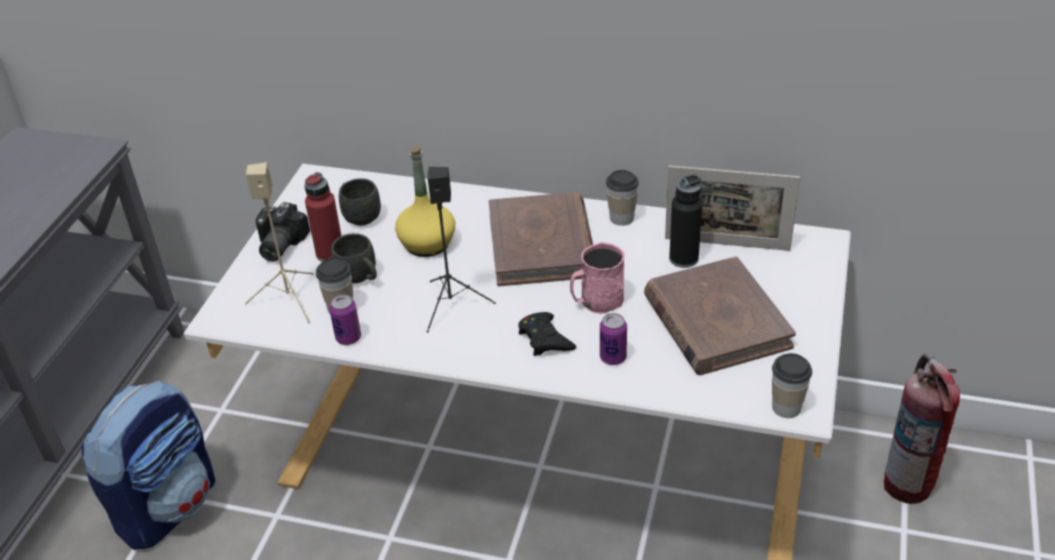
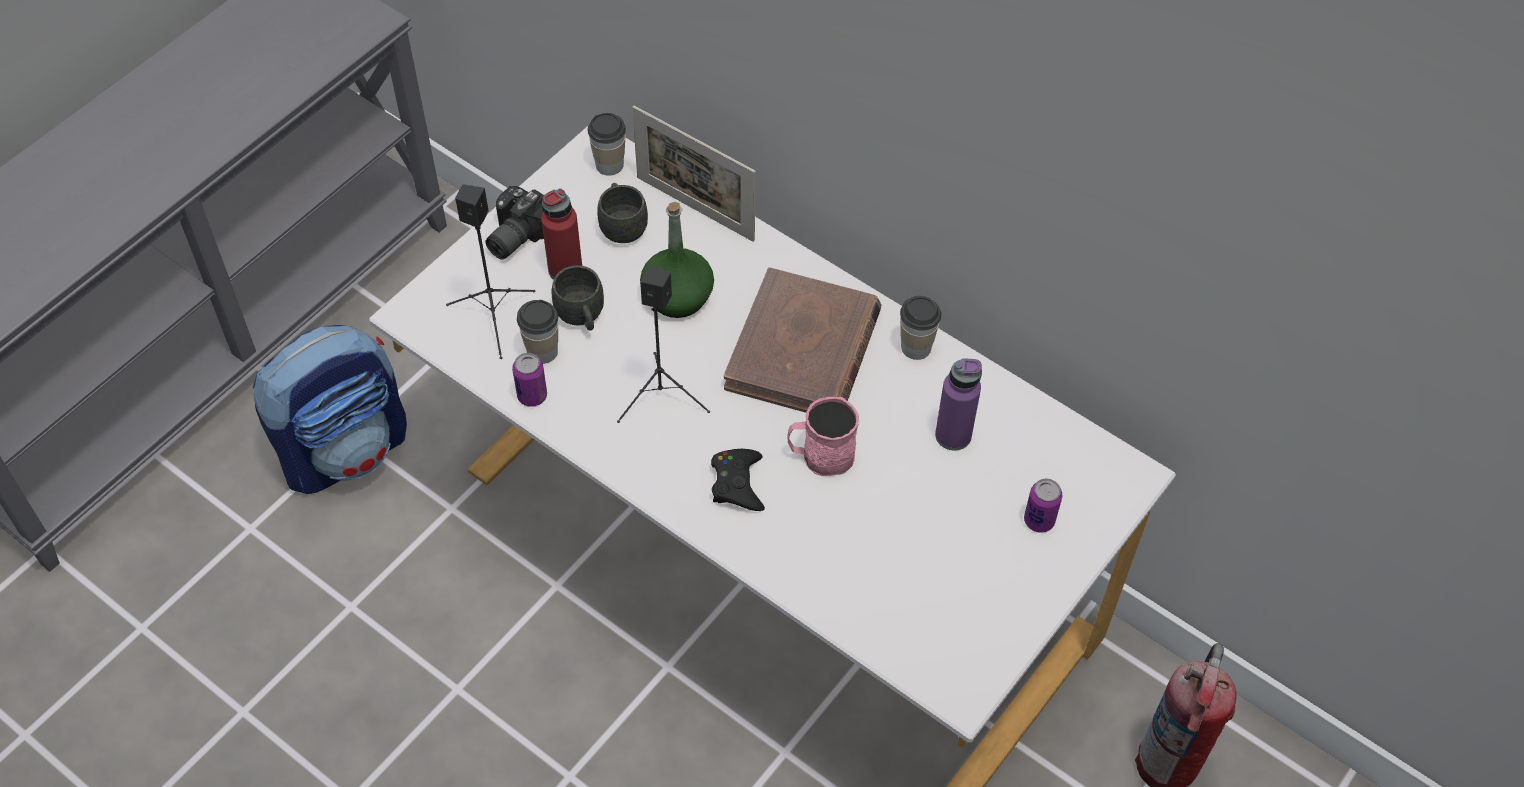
camera: 20 degrees right, 15 degrees up
beige speaker [245,162,314,323] -> black speaker [446,184,536,359]
yellow bottle [395,146,455,257] -> green bottle [640,202,714,318]
can [600,313,627,365] -> can moved to [1024,479,1062,533]
brown book [644,256,796,375] -> none
picture frame [665,165,800,251] -> picture frame moved to [632,106,756,242]
black bottle [669,174,702,268] -> purple bottle [935,359,982,450]
cup [772,353,812,418] -> cup moved to [587,113,626,176]

